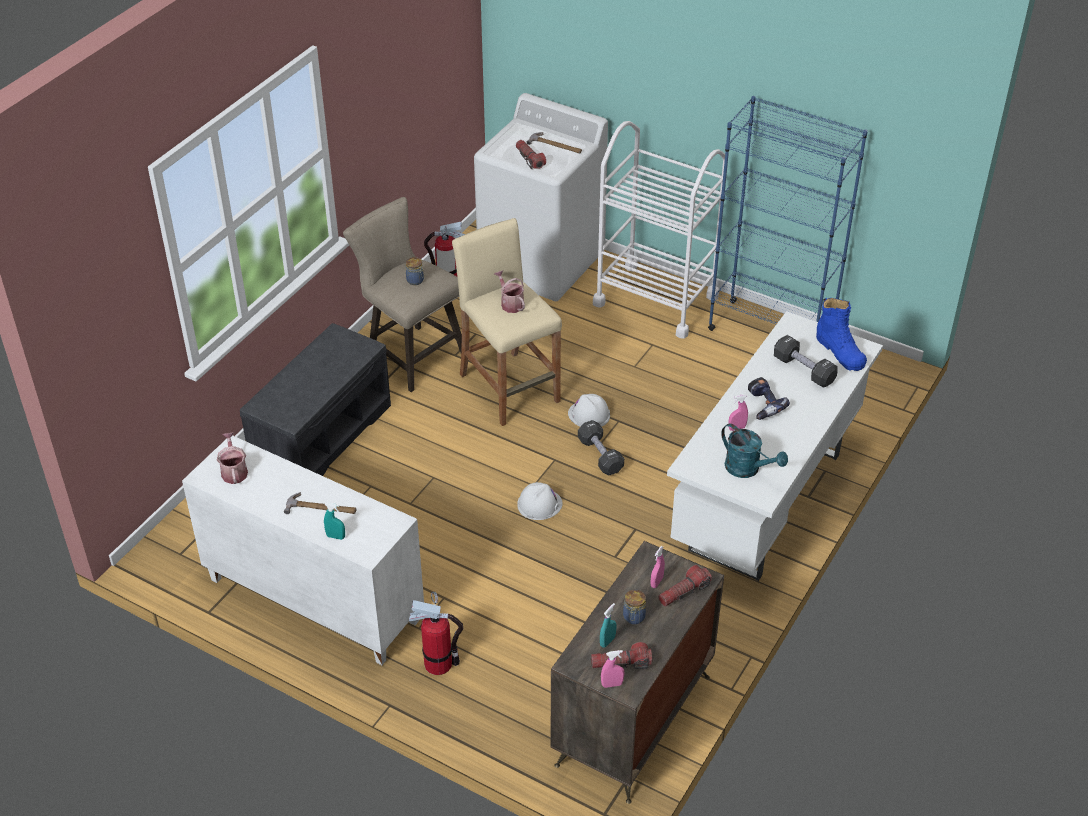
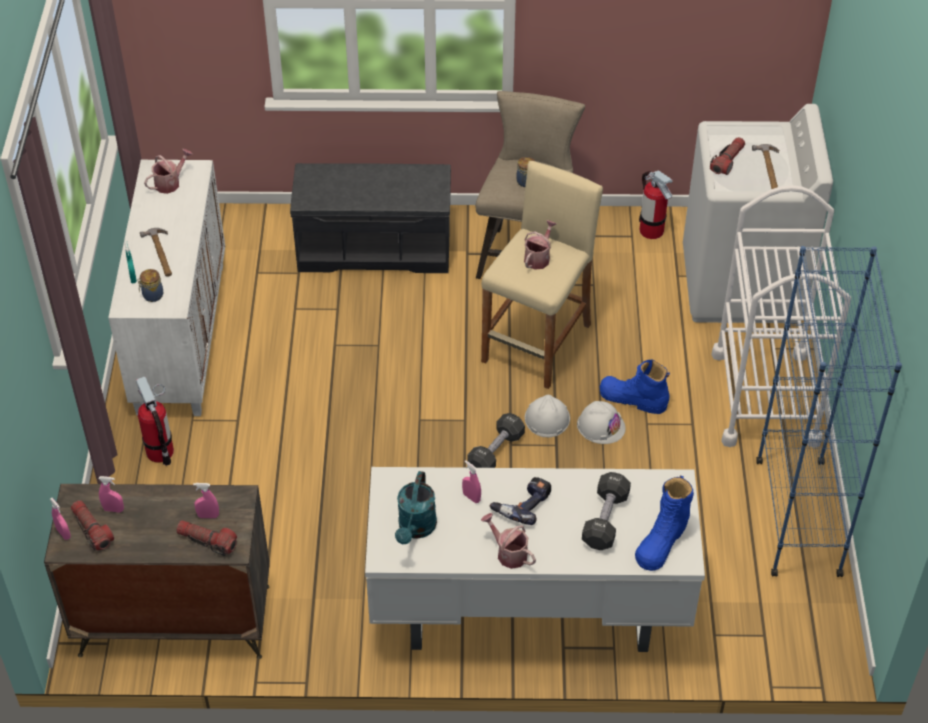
camera: 60 degrees right, 5 degrees up
white hard hat [518,482,563,520] -> white hard hat moved to [577,401,625,444]
turquoise spray bottle [600,603,616,648] -> pink spray bottle [98,476,124,513]
jar [623,590,646,624] -> jar moved to [137,269,163,302]
none -> watering can [481,513,536,569]
none -> blue boot [600,360,670,414]

